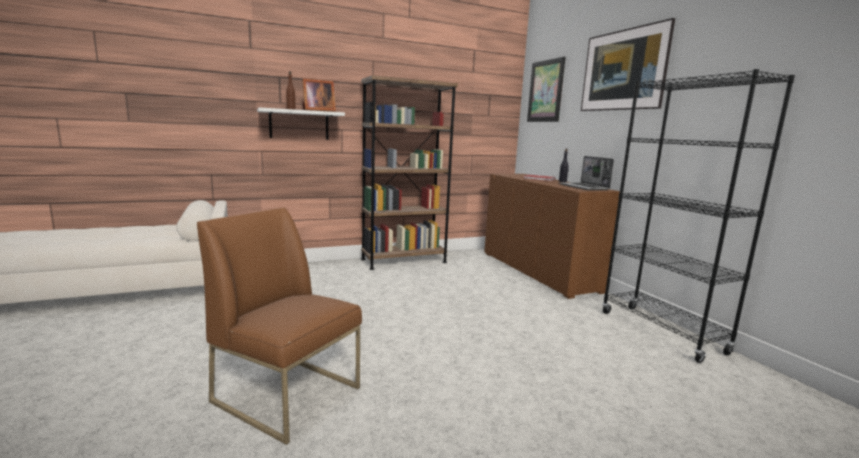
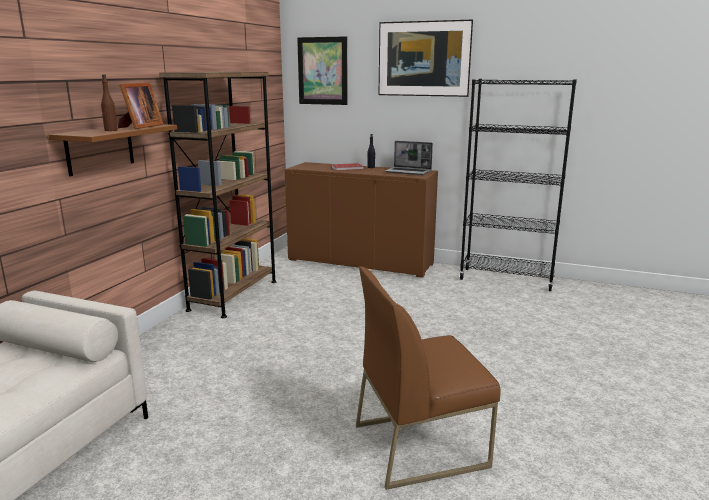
camera: 45 degrees left, 5 degrees up
white shelf [257,107,345,140] -> brown shelf [49,124,177,176]

